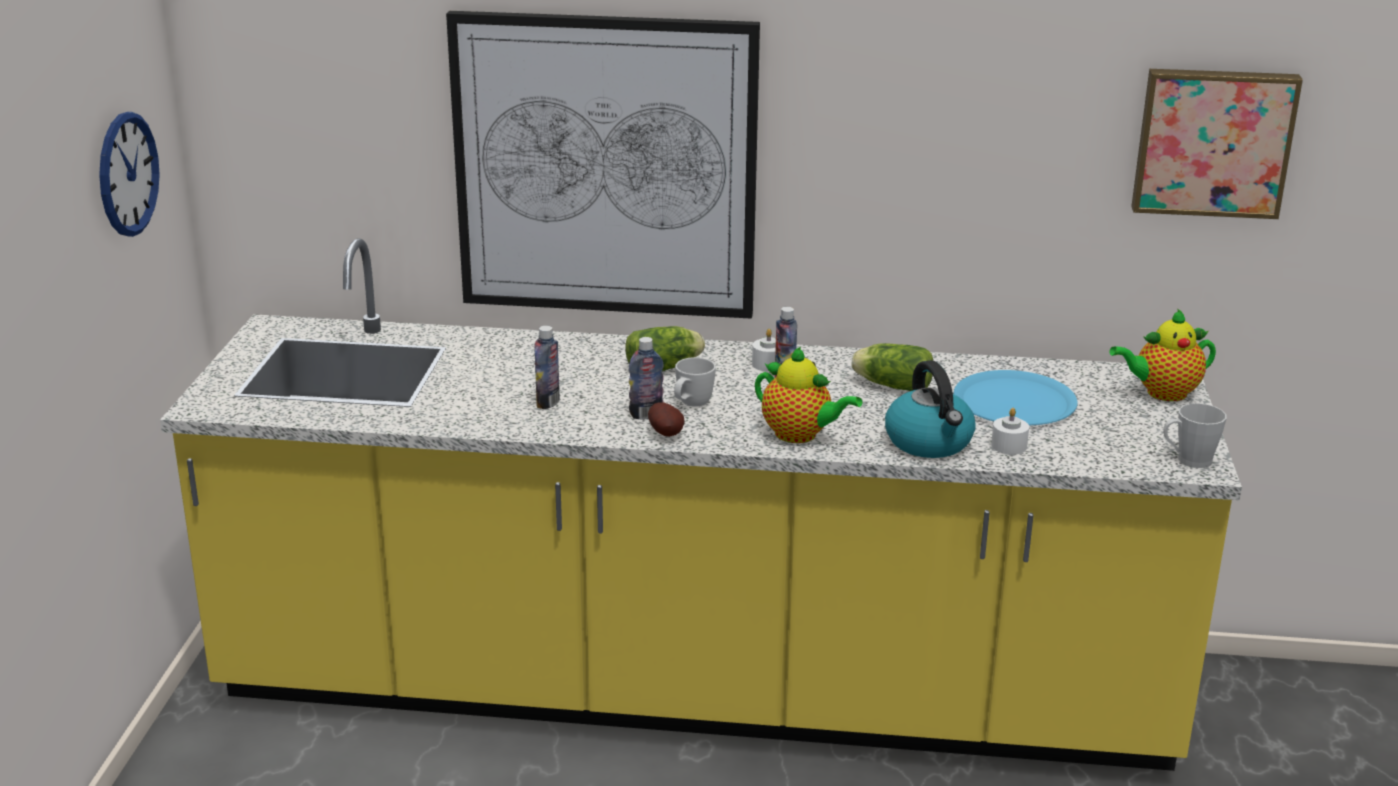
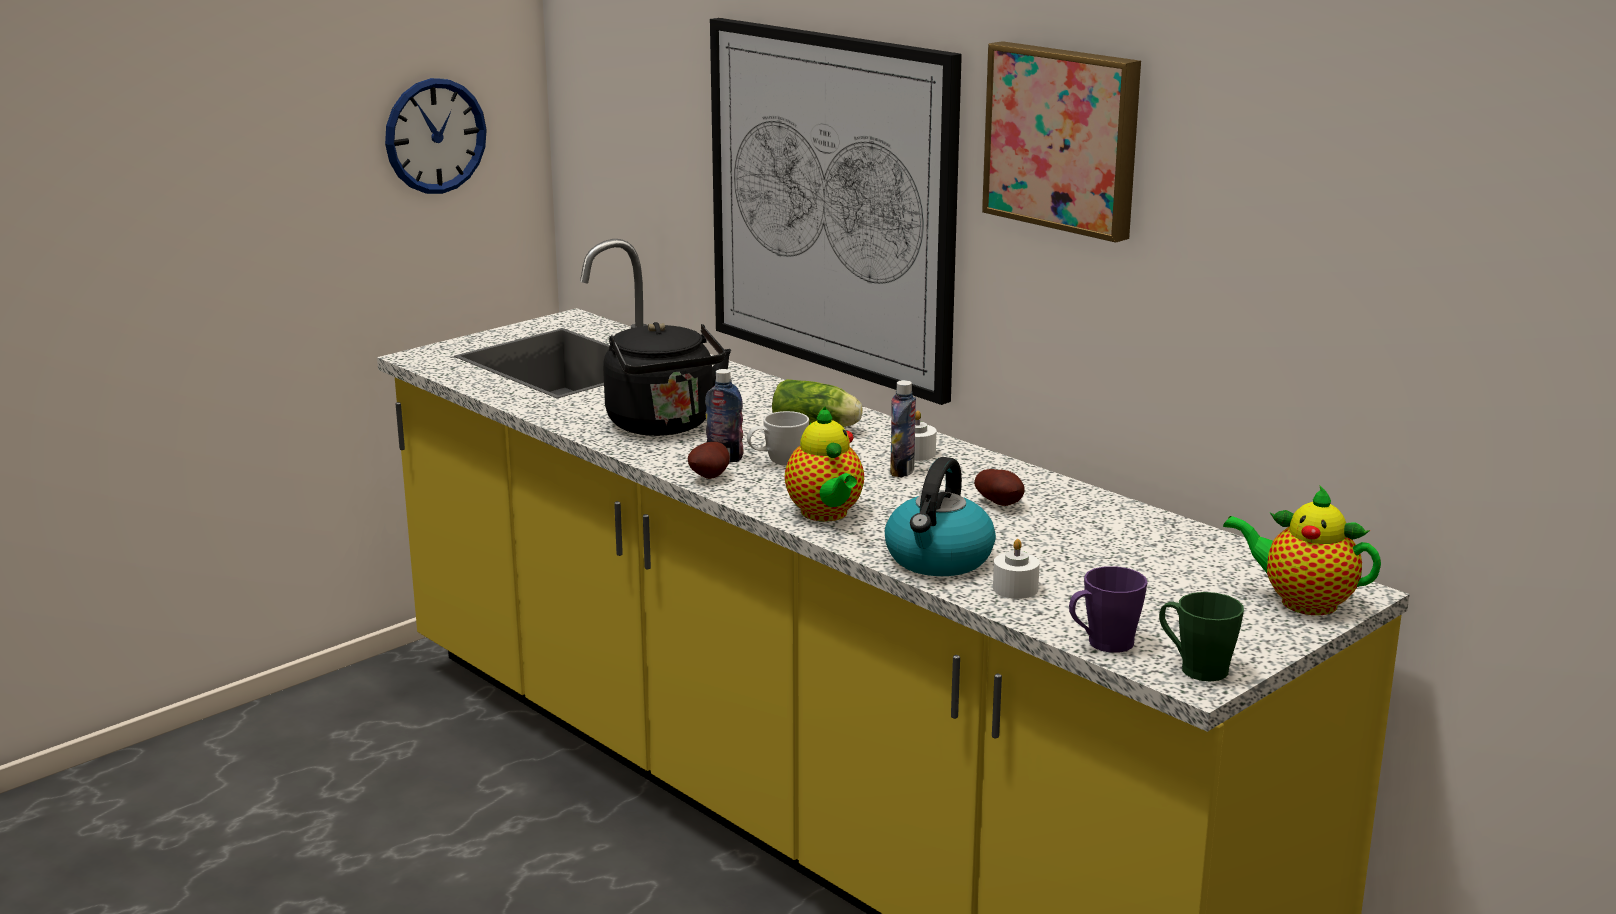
camera: 40 degrees right, 5 degrees down
bottle [534,326,560,409] -> black kettle [603,322,731,436]
lettuce [851,343,933,391] -> potato [974,469,1025,506]
blue plate [954,370,1078,425] -> none
picture [1131,69,1303,219] -> picture moved to [982,41,1141,243]
grey mug [1163,403,1227,468] -> green mug [1159,592,1244,682]
none -> purple mug [1069,566,1148,653]

